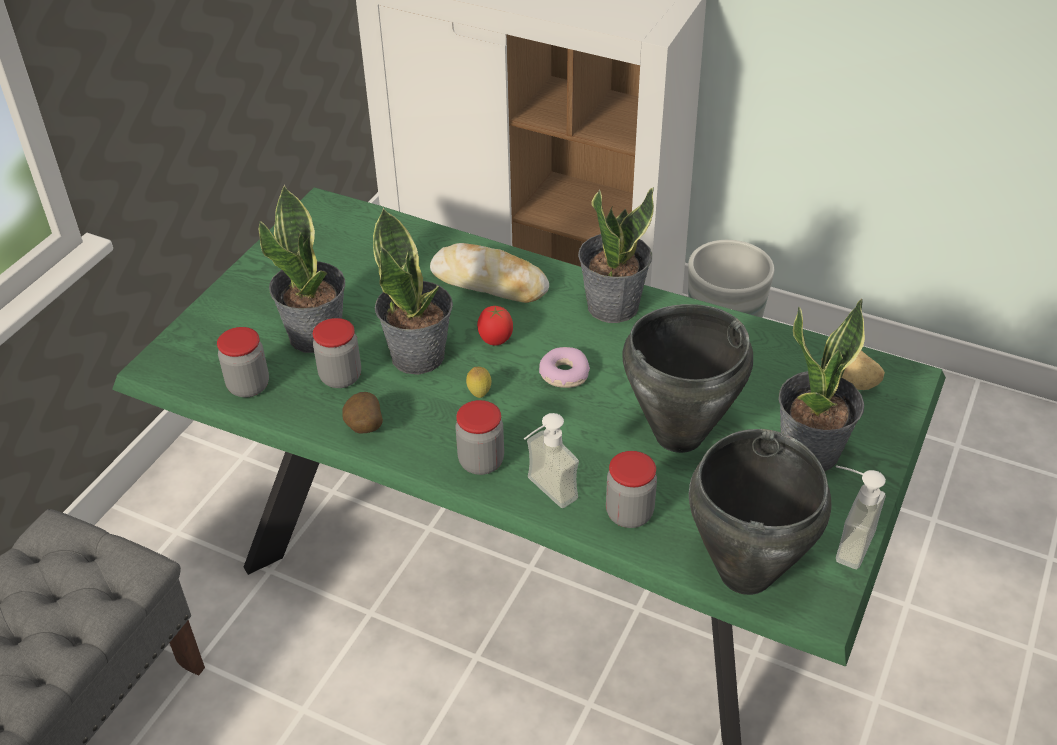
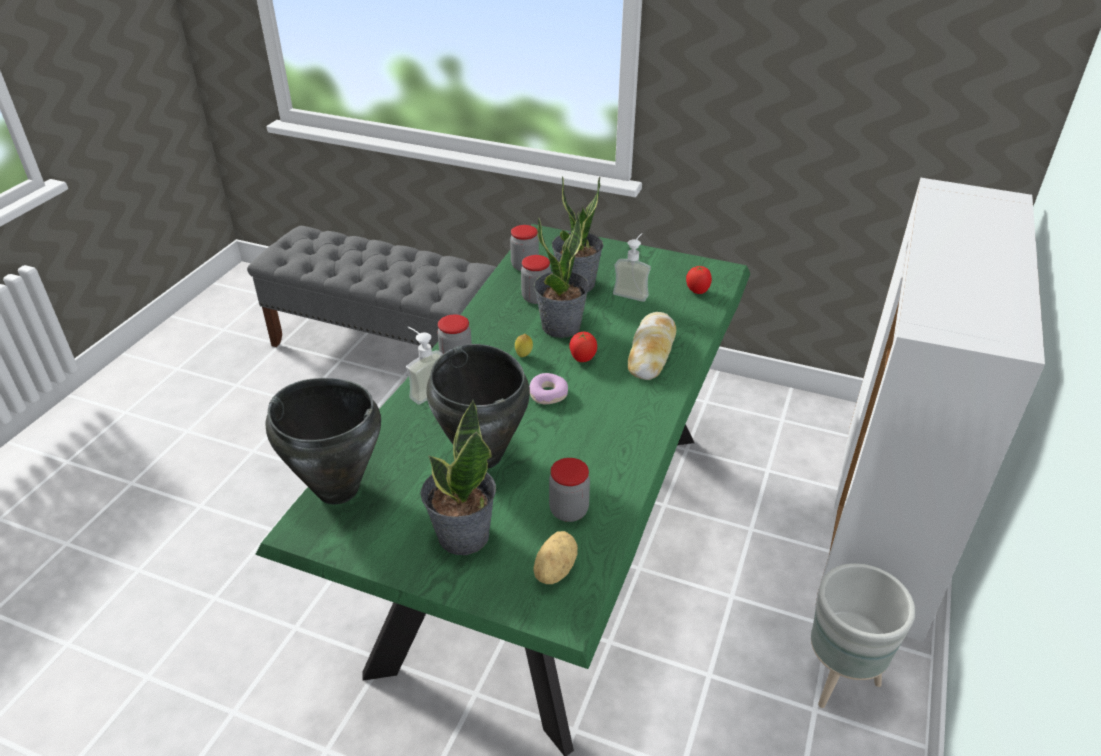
camera: 85 degrees right, 5 degrees down
potato [343,392,383,434] -> none
potted plant [578,187,654,323] -> none
jar [606,451,657,528] -> jar moved to [549,458,590,522]
soap dispenser [836,465,886,569] -> soap dispenser moved to [613,233,651,302]
none -> tomato [686,266,712,294]

